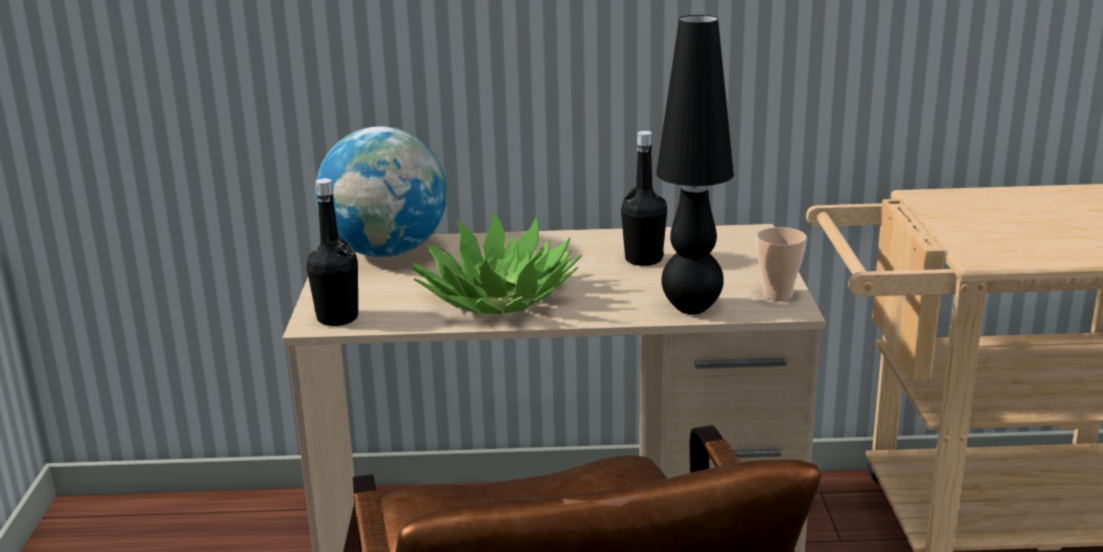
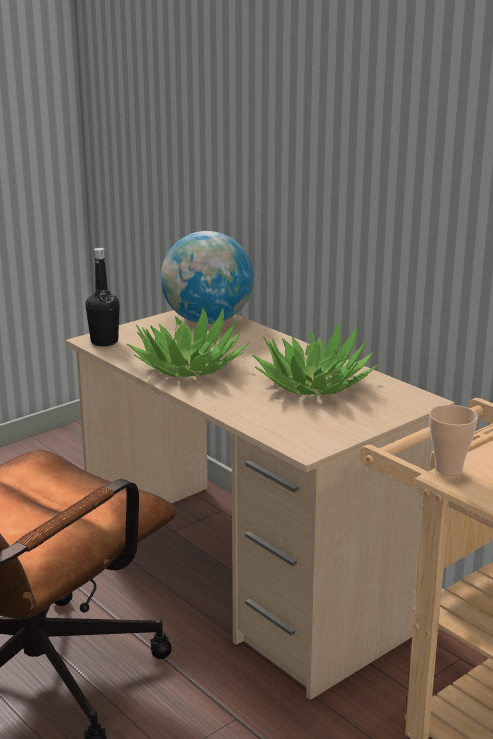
camera: 50 degrees right, 0 degrees up
black bottle [621,131,667,266] -> potted plant [252,323,379,396]
black table lamp [656,15,734,314] -> none
cup [756,227,807,301] -> cup moved to [429,405,478,476]

